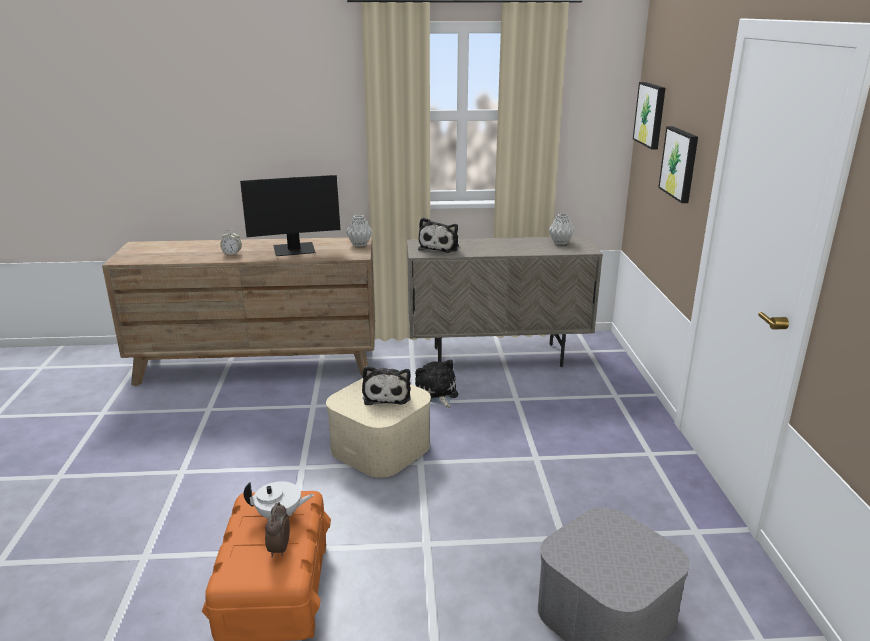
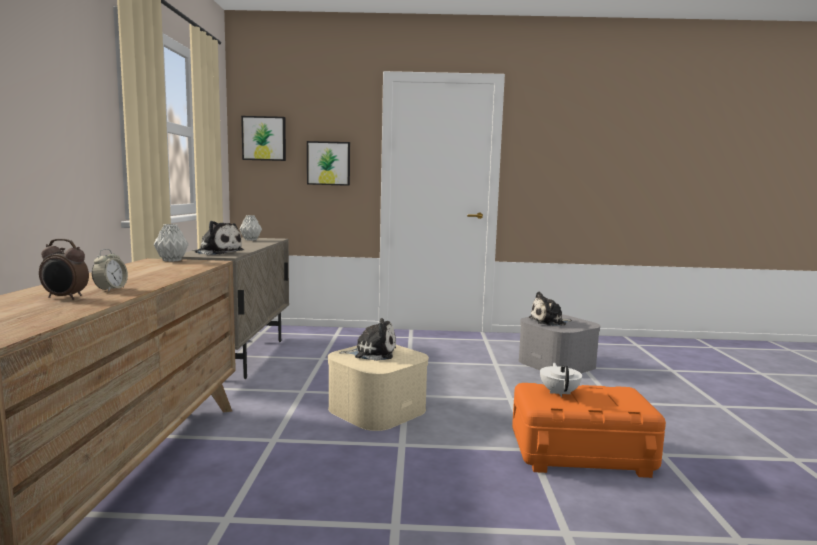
camera: 85 degrees left, 15 degrees down
monitor [240,175,341,256] -> none
alarm clock [265,502,290,557] -> alarm clock moved to [39,239,89,300]
plush toy [415,359,458,408] -> plush toy moved to [528,292,572,326]

